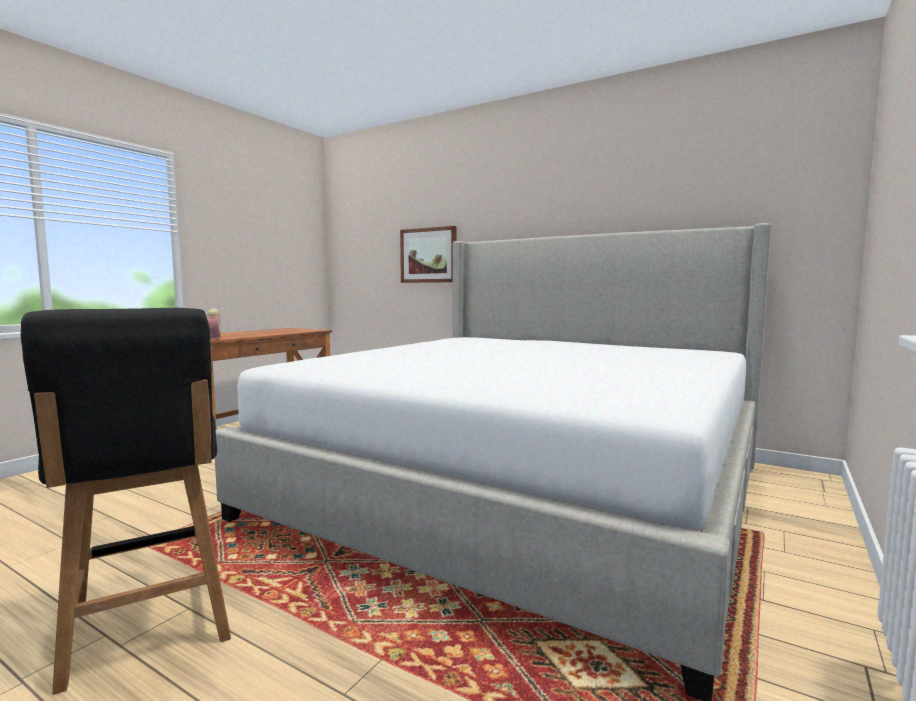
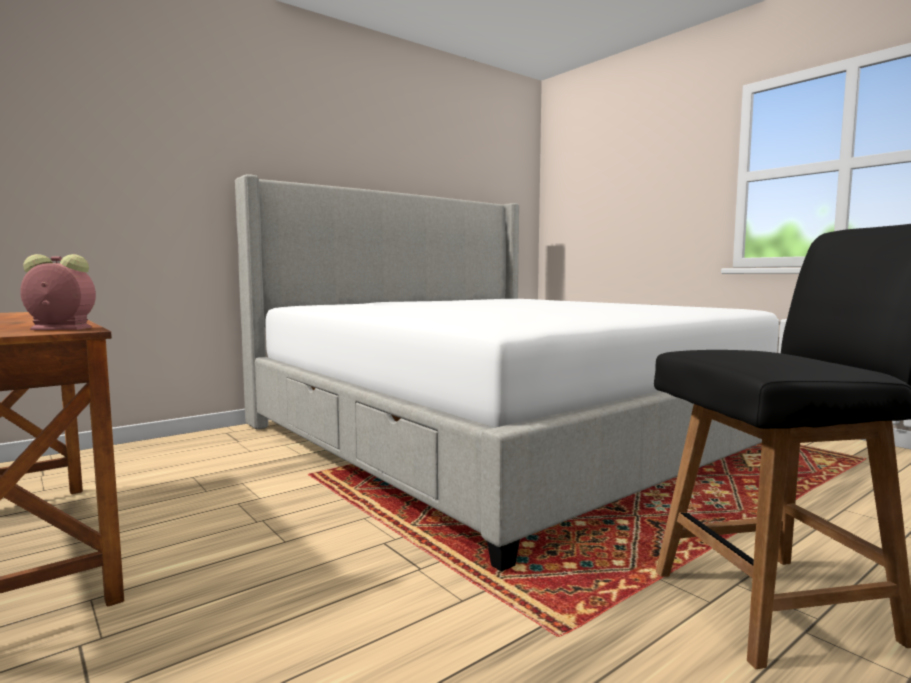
camera: 70 degrees left, 0 degrees up
picture [400,226,456,283] -> none

